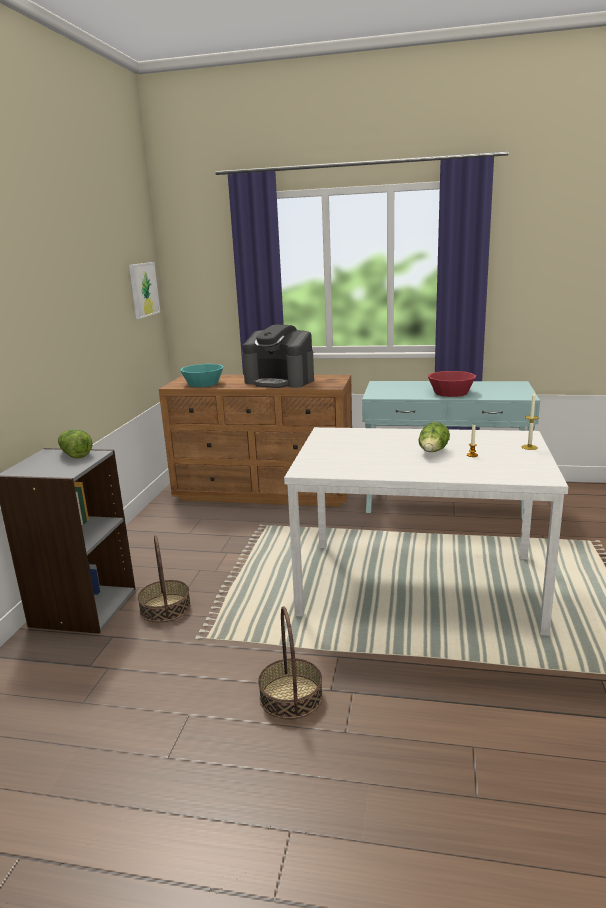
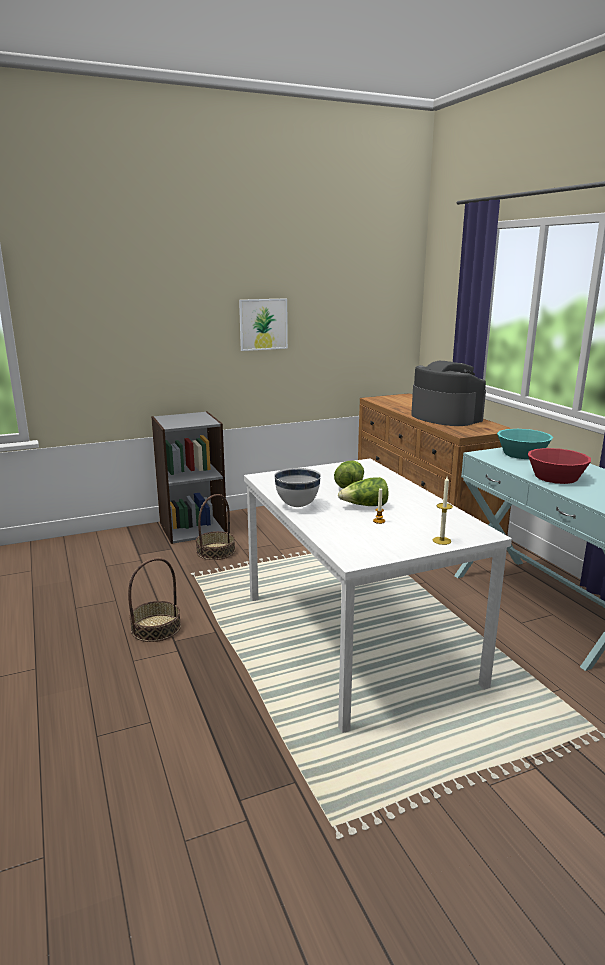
camera: 55 degrees right, 0 degrees up
lettuce [58,430,93,458] -> lettuce moved to [334,460,364,489]
picture [129,262,160,319] -> picture moved to [239,298,288,351]
turquoise bowl [180,364,224,387] -> turquoise bowl moved to [497,429,553,459]
coffee machine [242,325,314,388] -> coffee machine turned 150 degrees clockwise [411,361,486,426]
none -> white bowl [274,468,321,507]

